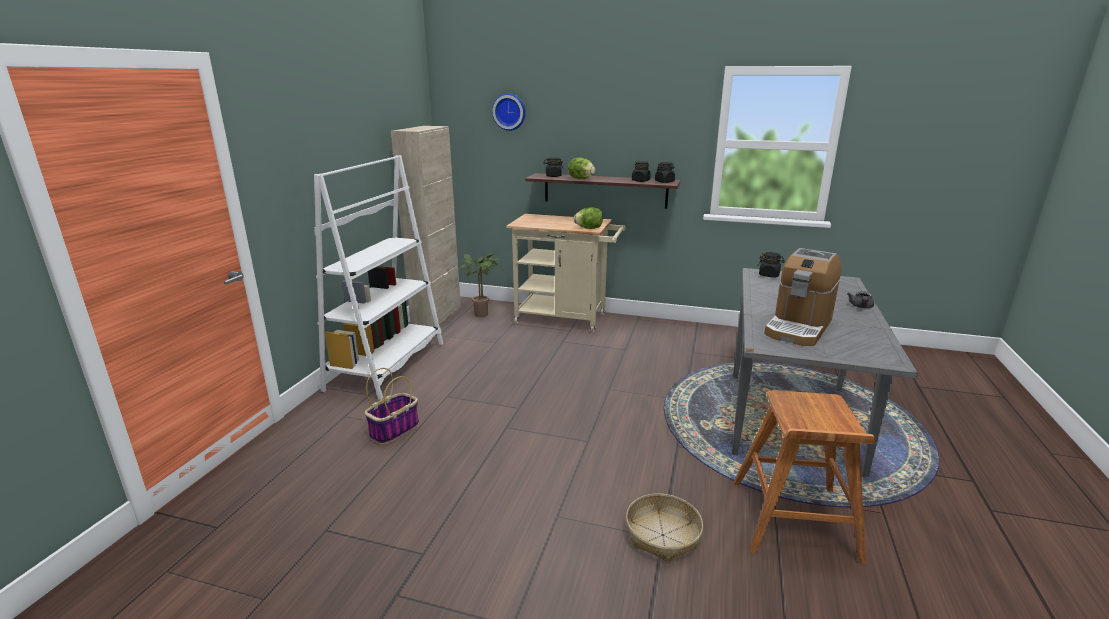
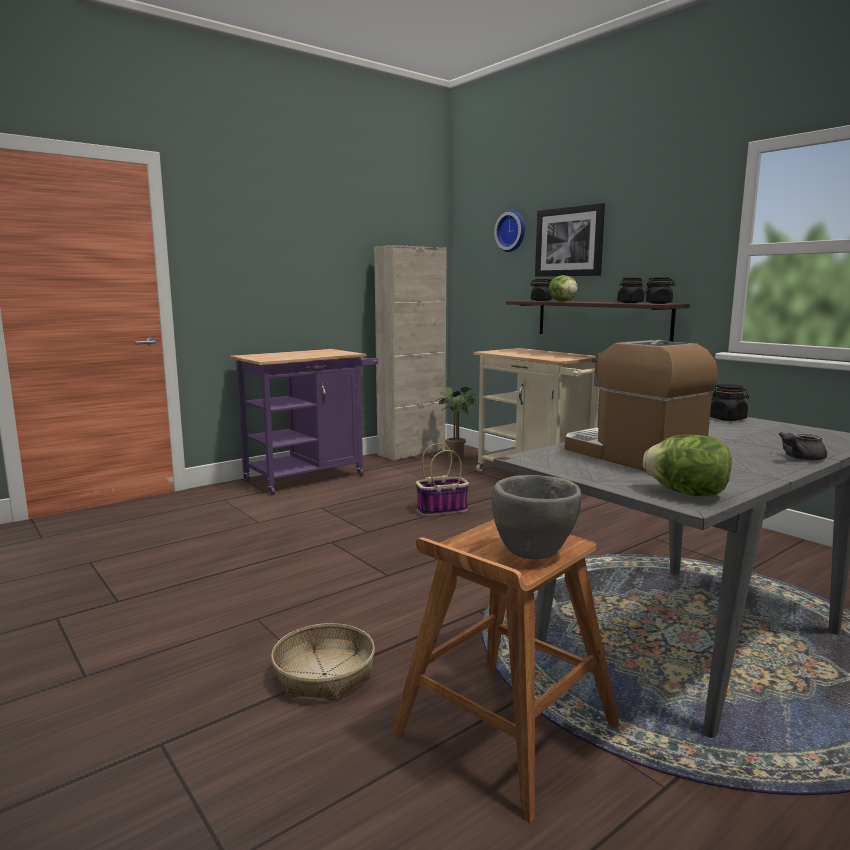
camera: 35 degrees right, 10 degrees down
white bookcase [314,155,443,400] -> purple cart [230,349,378,495]
basket [365,368,419,445] -> basket moved to [416,443,469,516]
lettuce [573,207,603,229] -> lettuce moved to [643,435,732,496]
coffee machine [764,248,841,346] -> coffee machine turned 75 degrees clockwise [565,340,718,471]
none -> grey bowl [492,475,582,559]
none -> picture [535,203,605,277]

